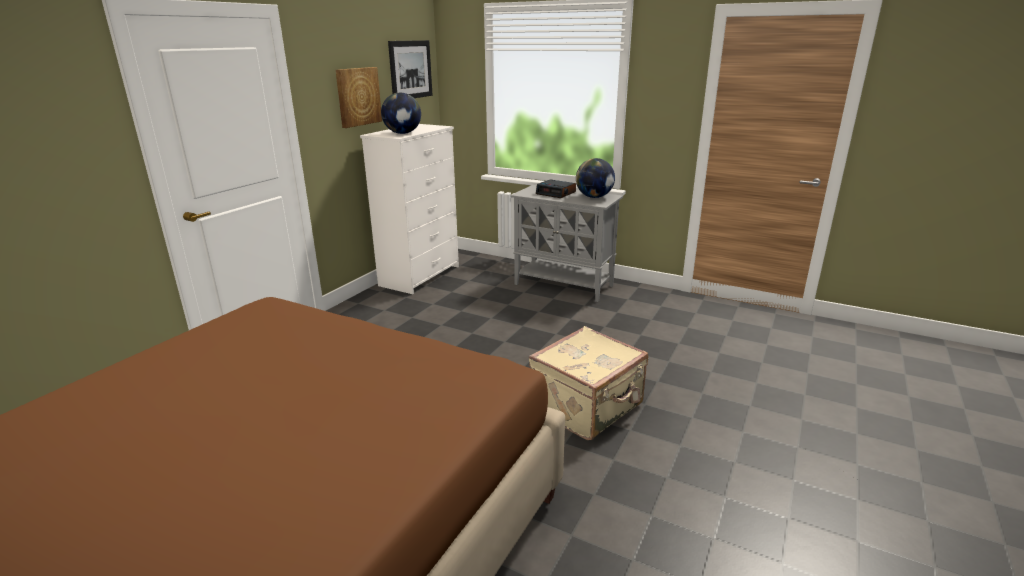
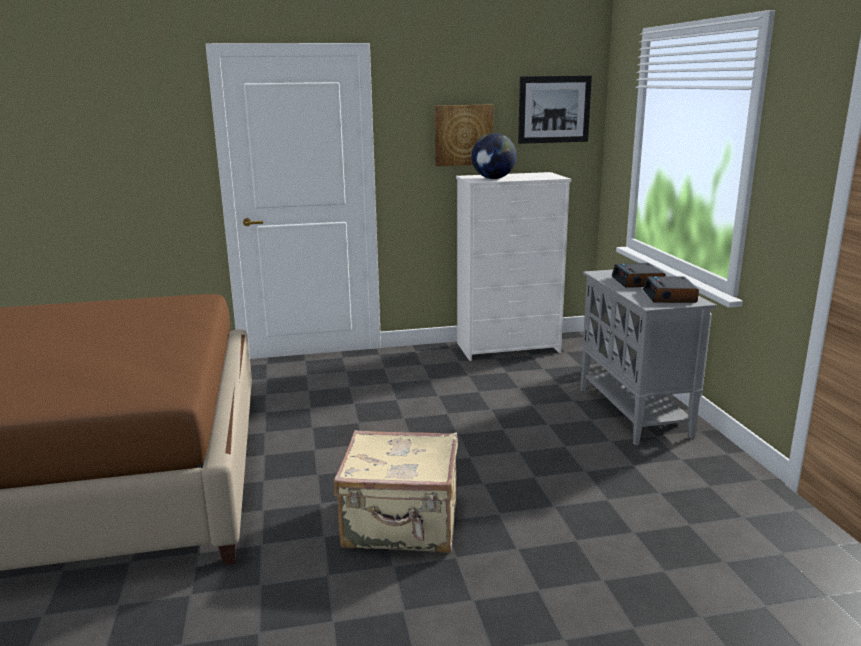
camera: 50 degrees right, 5 degrees down
globe [576,158,615,198] -> alarm clock [643,276,699,303]

